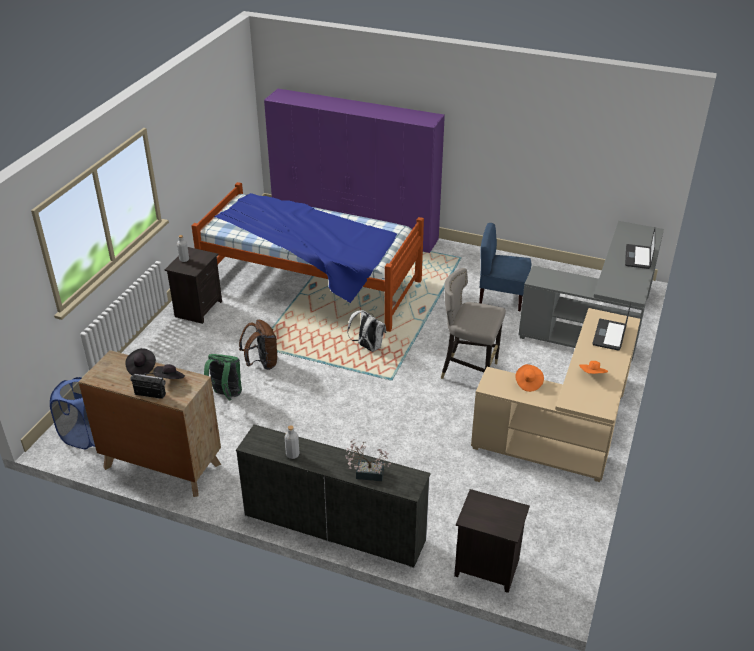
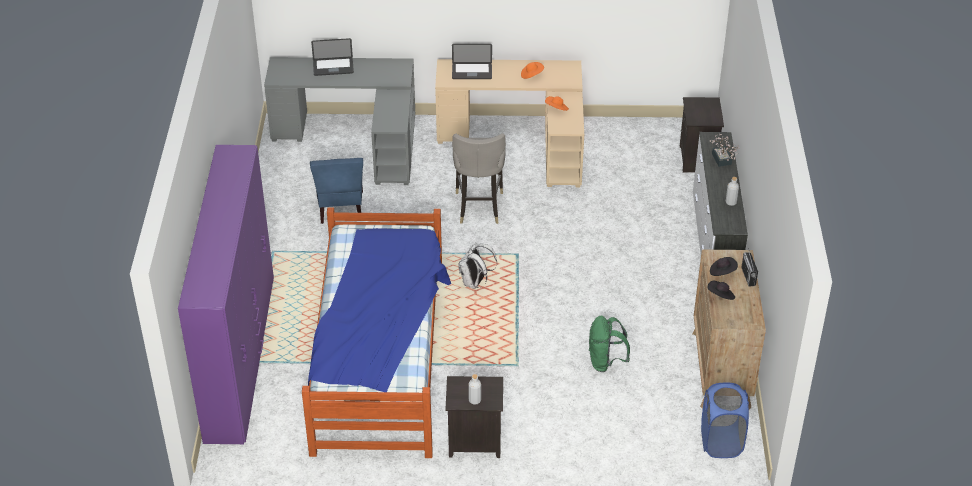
camera: 110 degrees left, 5 degrees up
brown backpack [239,320,278,370] -> none

